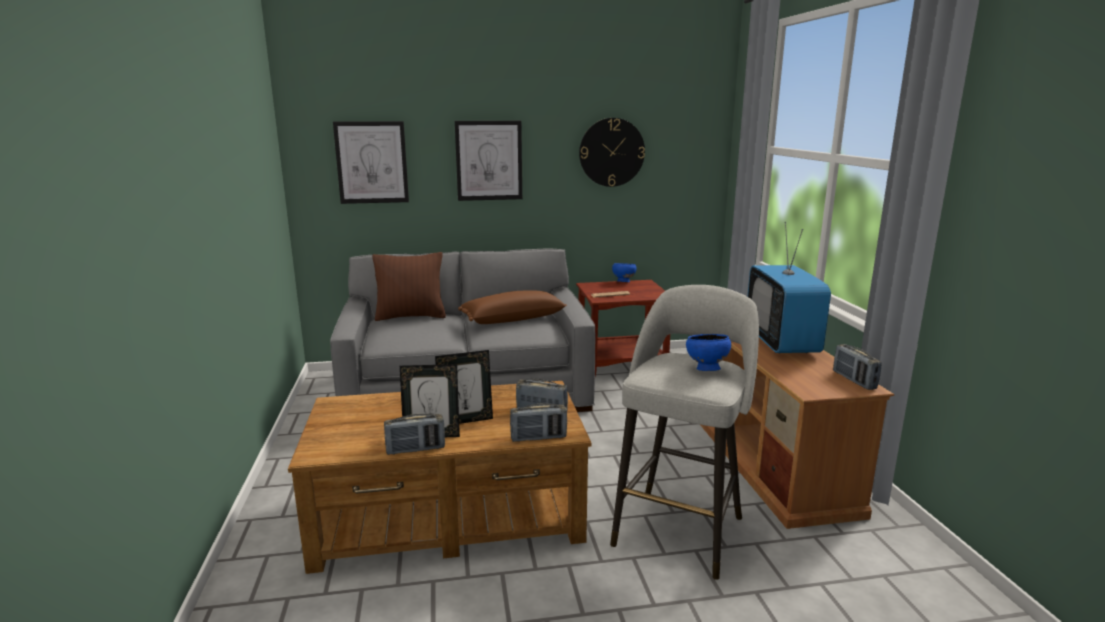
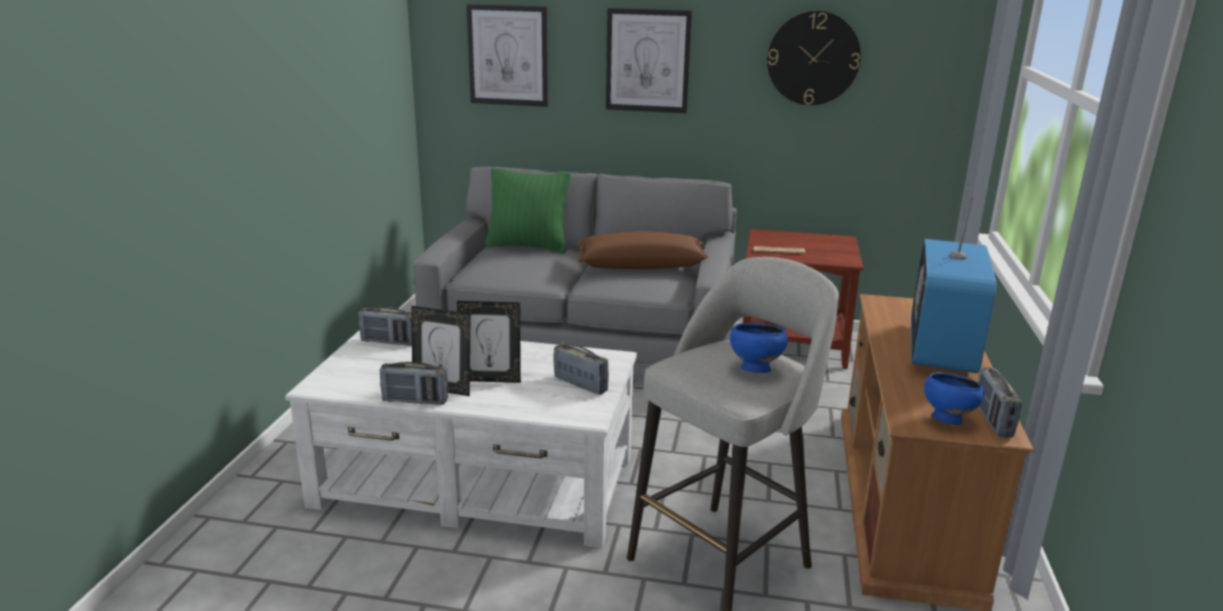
camera: 20 degrees right, 5 degrees up
brown coffee table [288,381,591,574] -> white coffee table [285,330,637,548]
brown pillow [372,252,446,321] -> green pillow [485,167,571,253]
radio [510,403,567,442] -> radio moved to [358,307,412,346]
blue bowl [612,263,637,282] -> blue bowl moved to [924,372,984,425]

